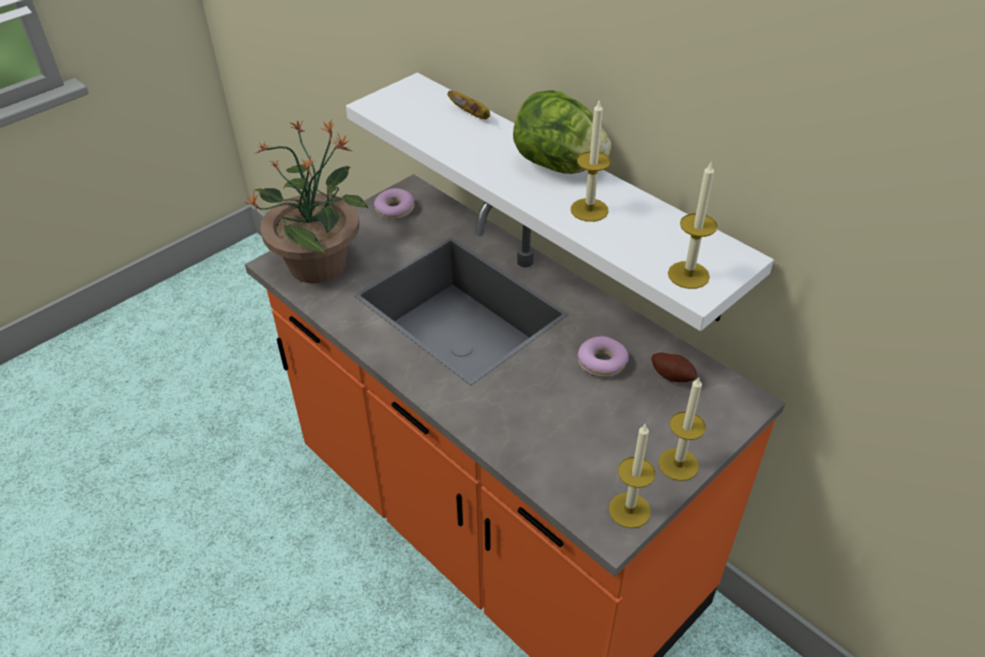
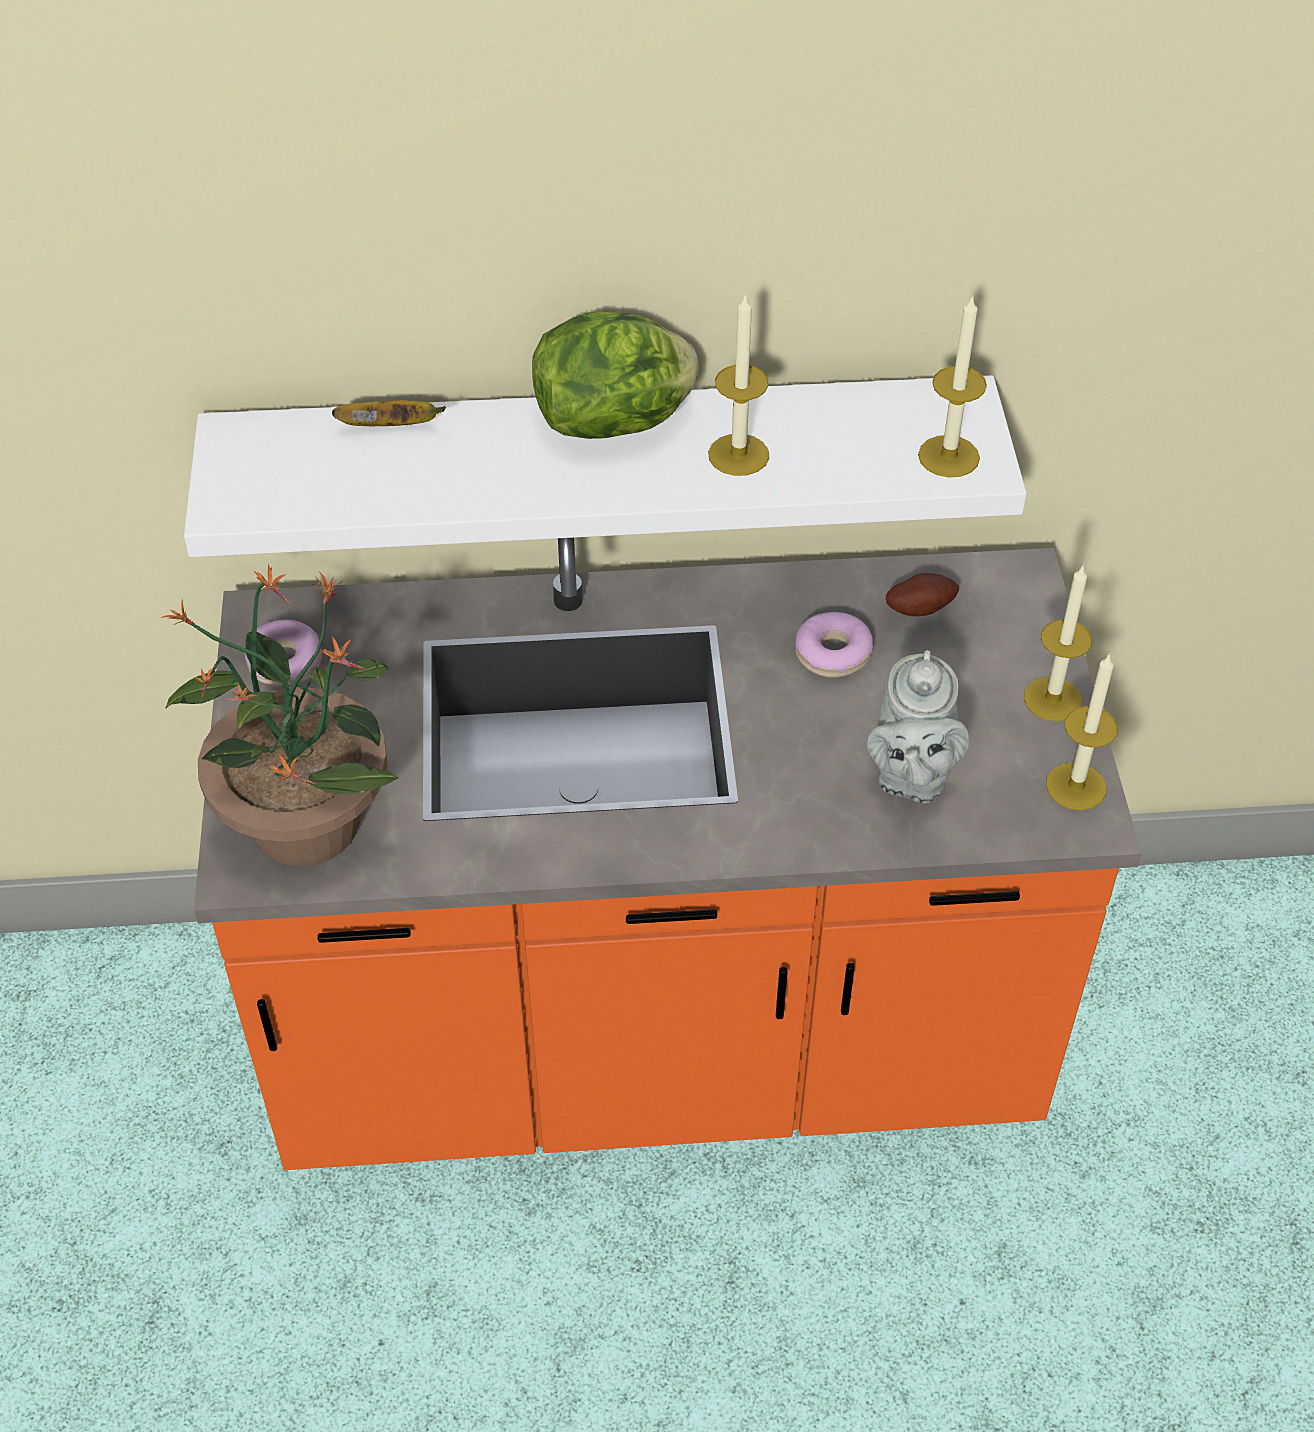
camera: 50 degrees left, 5 degrees up
none -> grey teapot [867,650,969,804]

